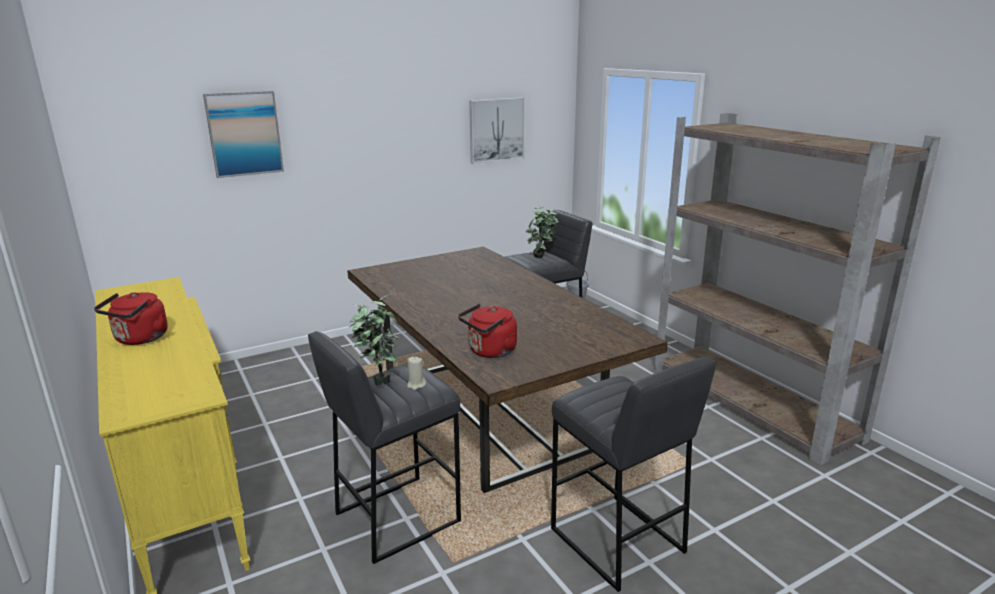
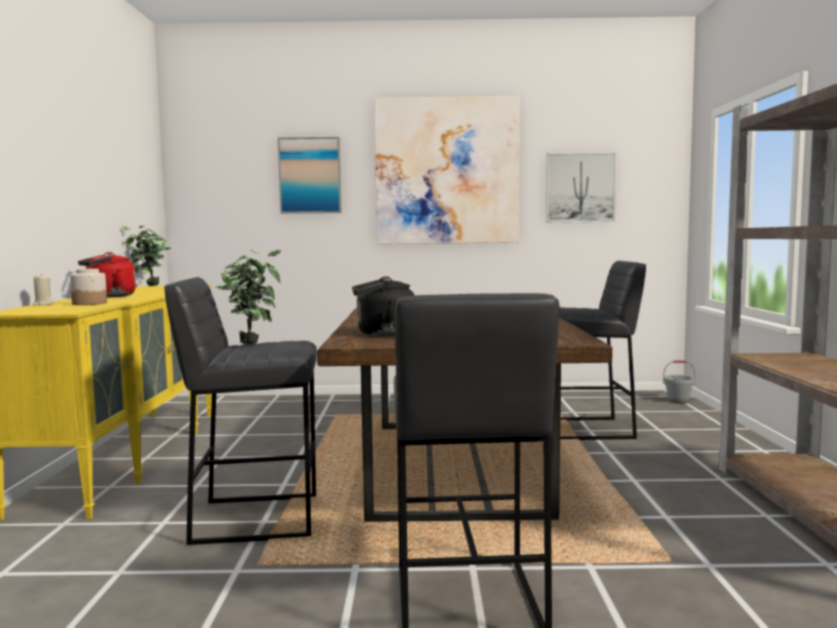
camera: 30 degrees right, 15 degrees down
beige candle [407,356,426,390] -> beige candle moved to [33,273,54,306]
red kettle [458,304,517,358] -> black kettle [352,277,414,336]
potted plant [526,206,559,258] -> potted plant moved to [122,225,171,286]
none -> jar [70,269,107,305]
none -> picture [374,96,520,244]

